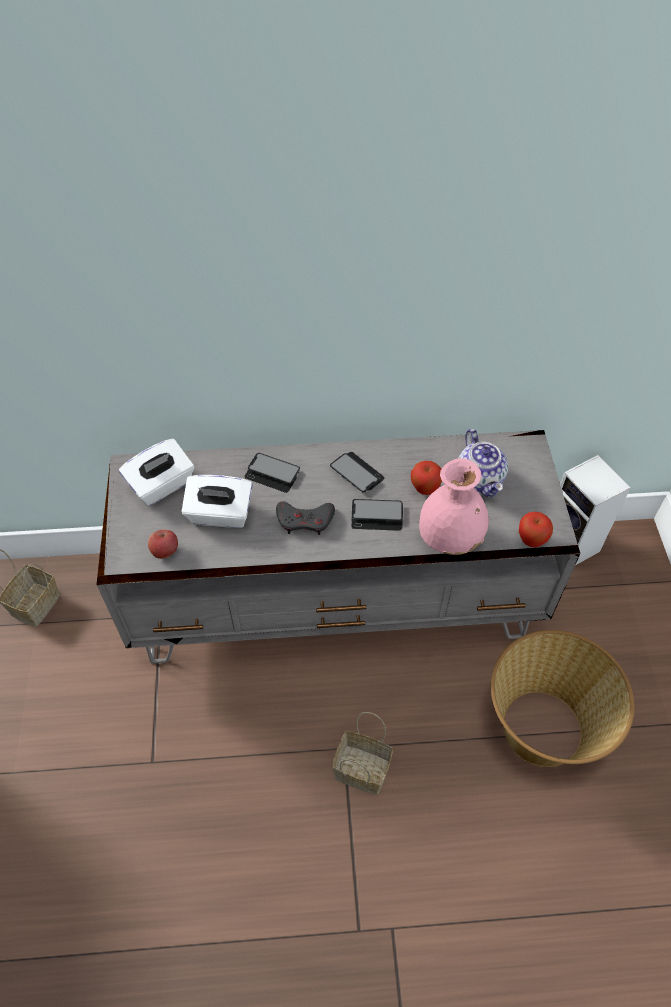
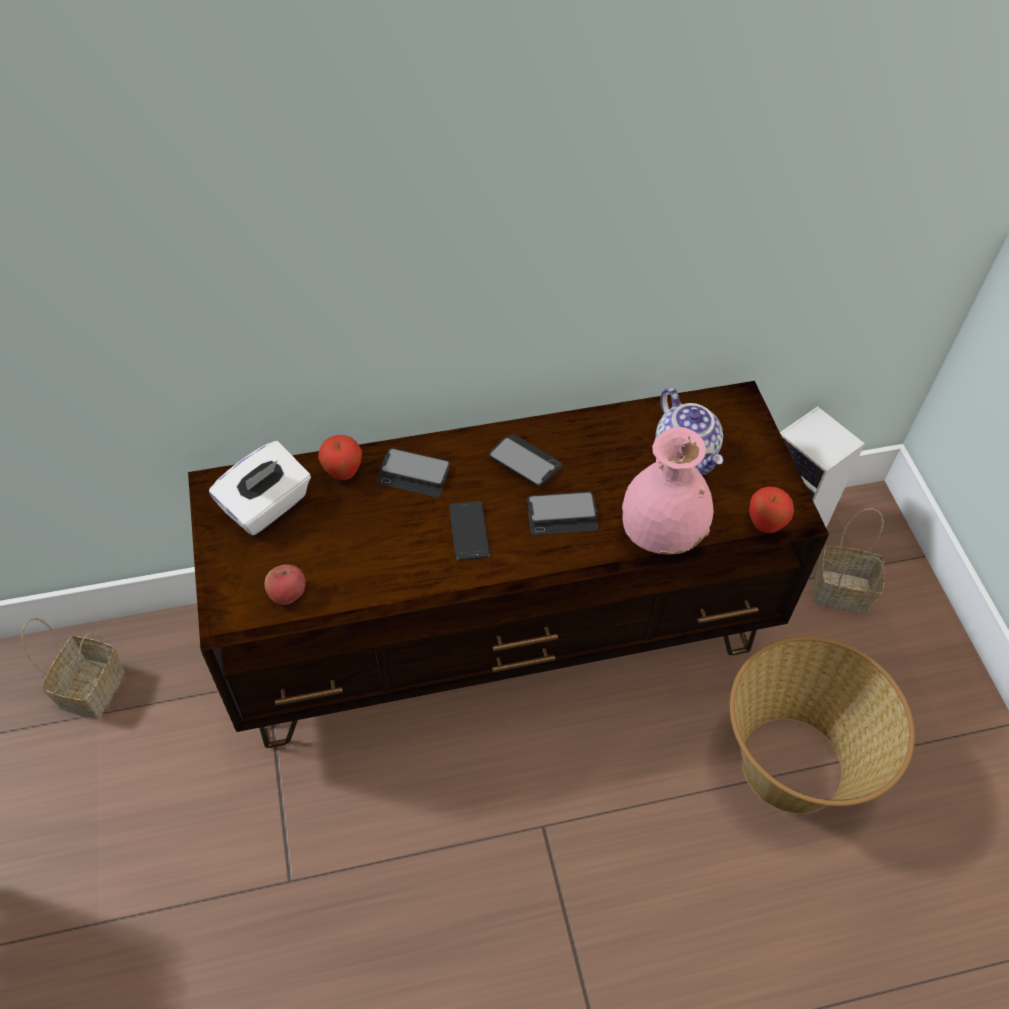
camera: 10 degrees left, 0 degrees up
grey tv stand [96,430,580,664] -> brown tv stand [188,381,829,748]
white tissue box [181,475,253,528] -> none
grey game controller [276,501,335,535] -> phone [449,501,490,561]
basket [332,712,393,795] -> basket moved to [814,508,885,613]
apple [411,461,442,495] -> apple moved to [318,435,362,480]

